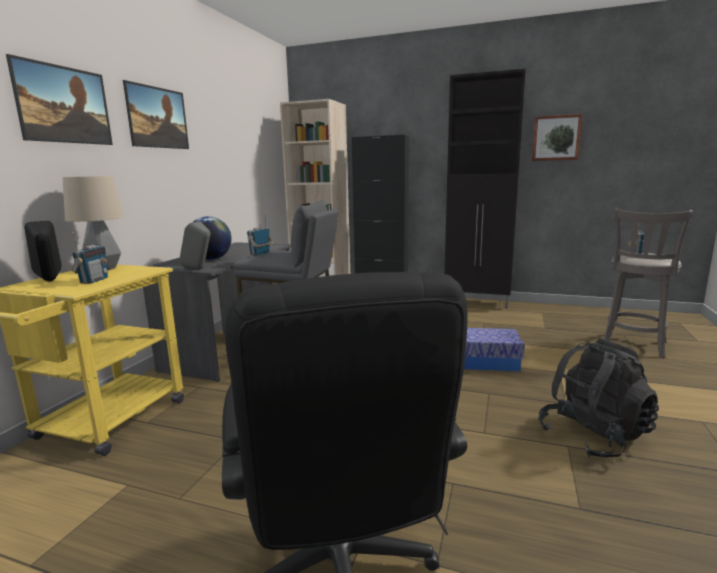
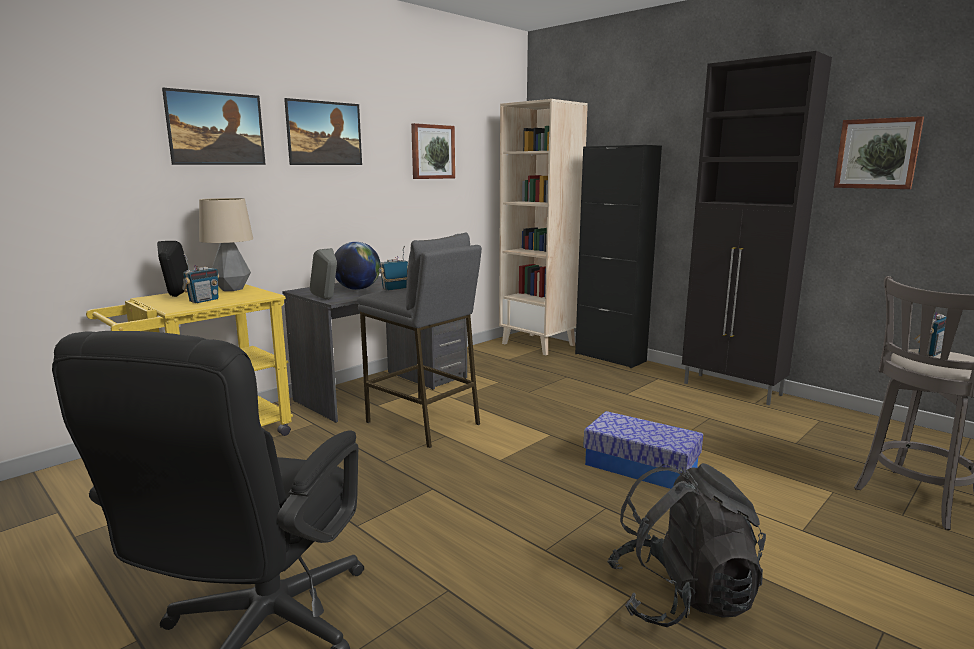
camera: 25 degrees right, 0 degrees up
none -> picture [411,123,455,179]

